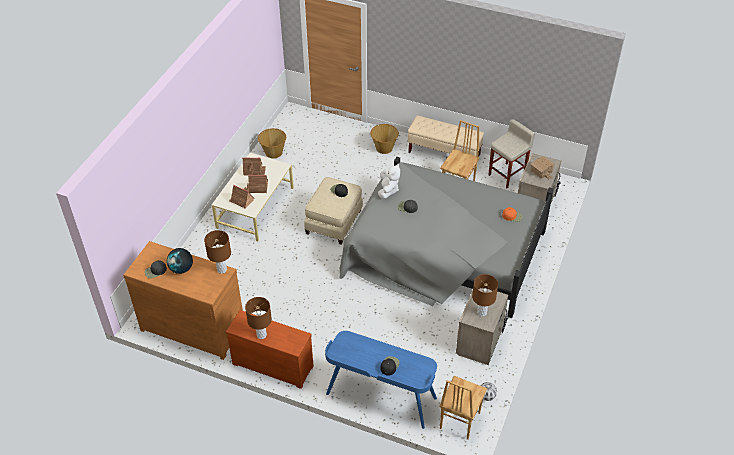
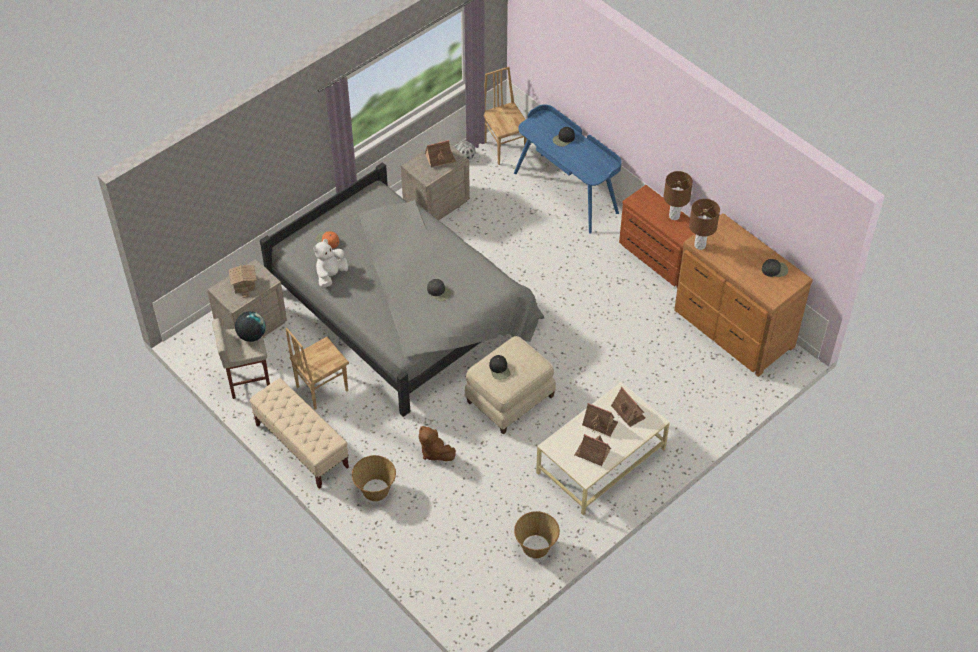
camera: 155 degrees left, 5 degrees up
globe [167,248,193,274] -> globe moved to [235,311,266,342]
white plush toy [378,164,400,199] -> white plush toy moved to [313,239,348,288]
brown chair [439,376,487,440] -> brown chair turned 75 degrees counterclockwise [484,67,527,165]
brown table lamp [472,274,498,316] -> toy house [425,140,456,168]
none -> brown plush toy [419,426,456,461]

